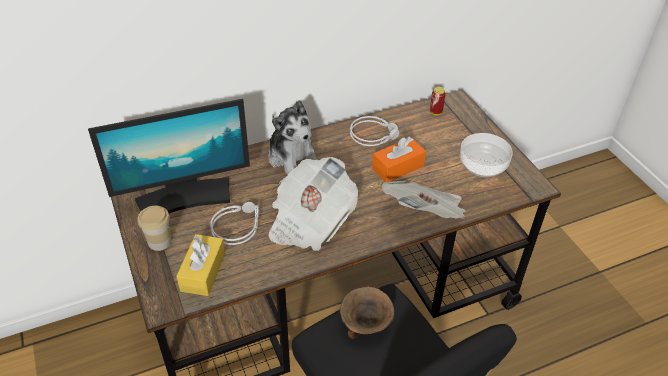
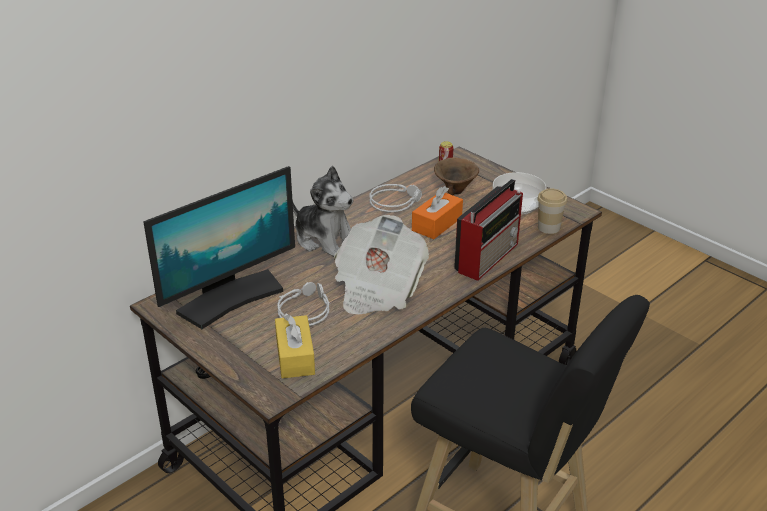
camera: 20 degrees left, 10 degrees down
cup [138,206,171,251] -> cup moved to [537,188,567,234]
brown bowl [340,287,395,339] -> brown bowl moved to [434,157,479,196]
newspaper [382,181,466,219] -> radio [454,179,523,281]

